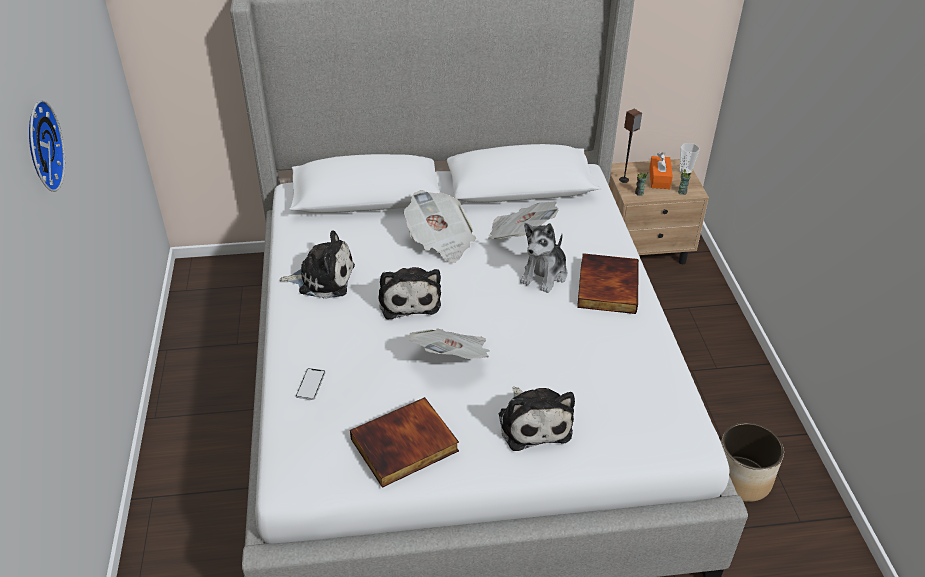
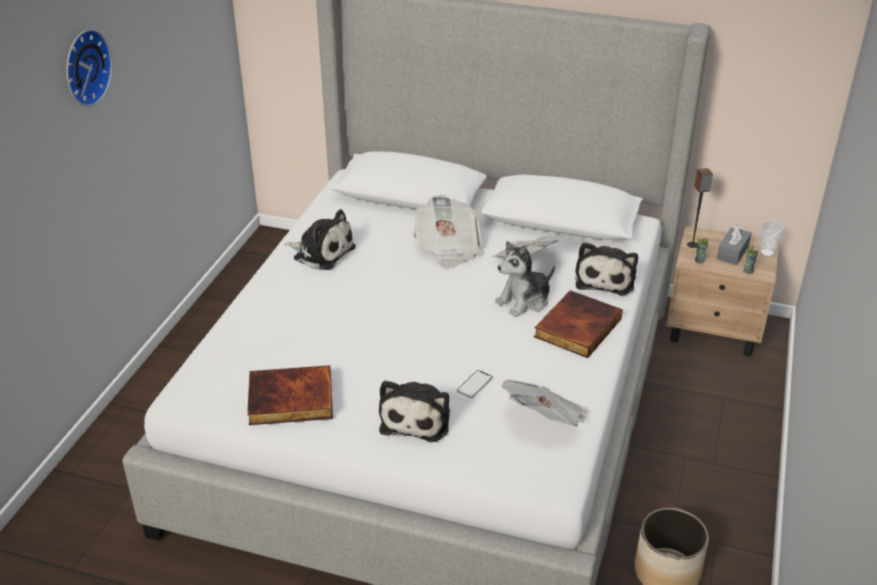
camera: 25 degrees right, 5 degrees down
phone [296,368,325,400] -> phone moved to [457,370,493,398]
plush toy [378,267,441,320] -> plush toy moved to [575,242,638,295]
newspaper [409,329,490,359] -> newspaper moved to [501,380,589,426]
orange tissue box [649,153,673,189] -> grey tissue box [717,224,751,265]

